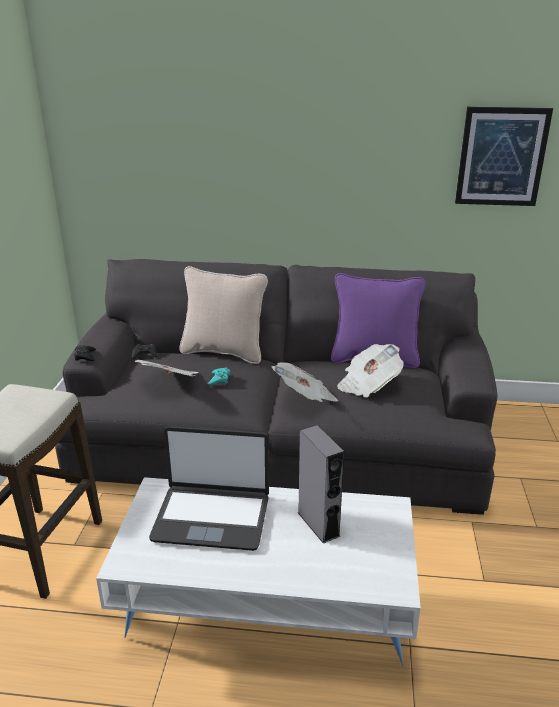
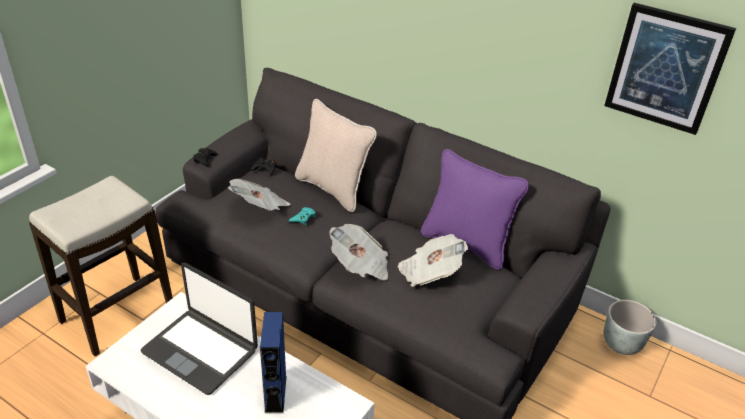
camera: 25 degrees right, 10 degrees up
grey speaker [298,425,344,543] -> blue speaker [260,312,287,413]
none -> grey planter [604,300,656,355]

